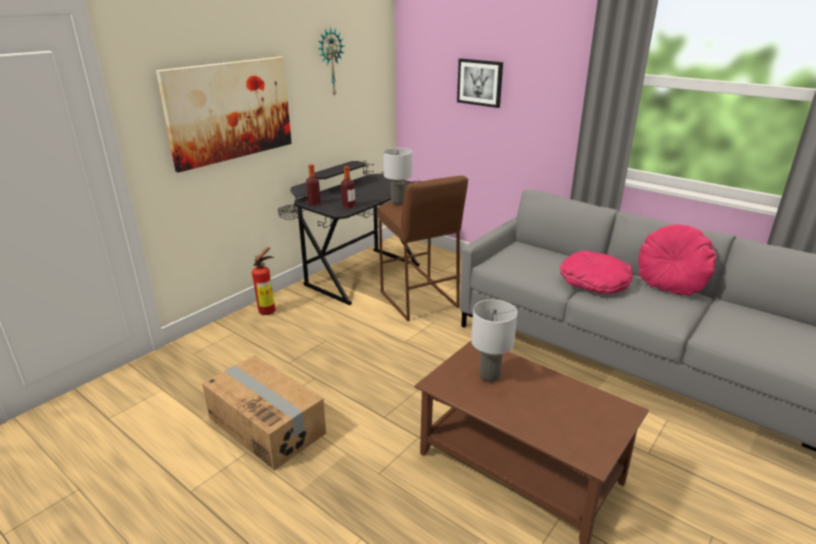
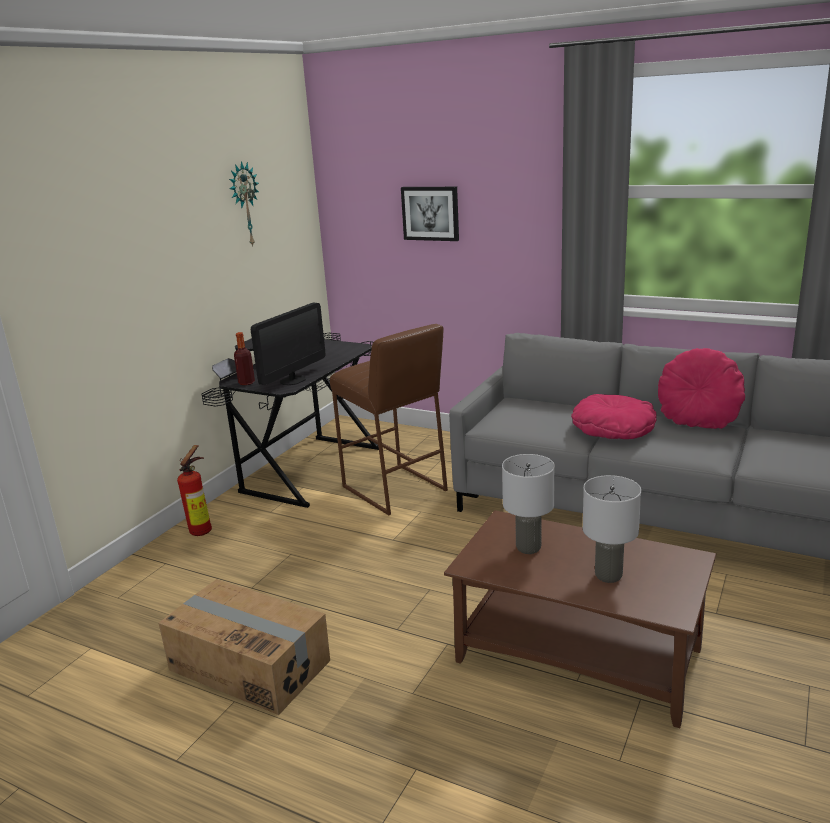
camera: 10 degrees left, 5 degrees down
picture [156,57,292,173] -> none
bottle [341,166,355,208] -> monitor [251,303,325,385]
white table lamp [383,148,412,205] -> white table lamp moved to [583,475,641,583]

